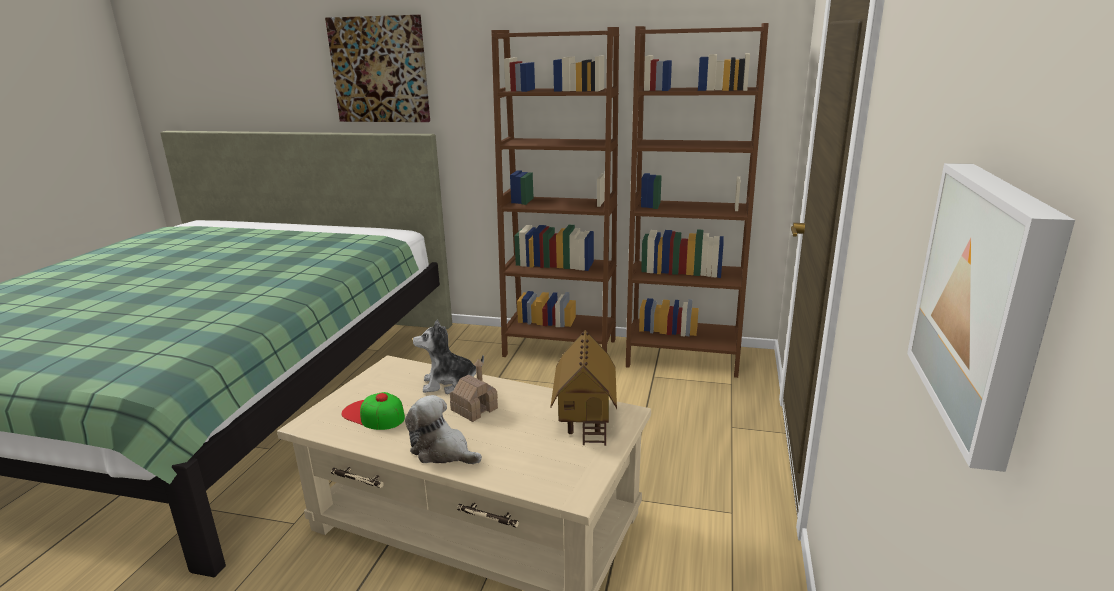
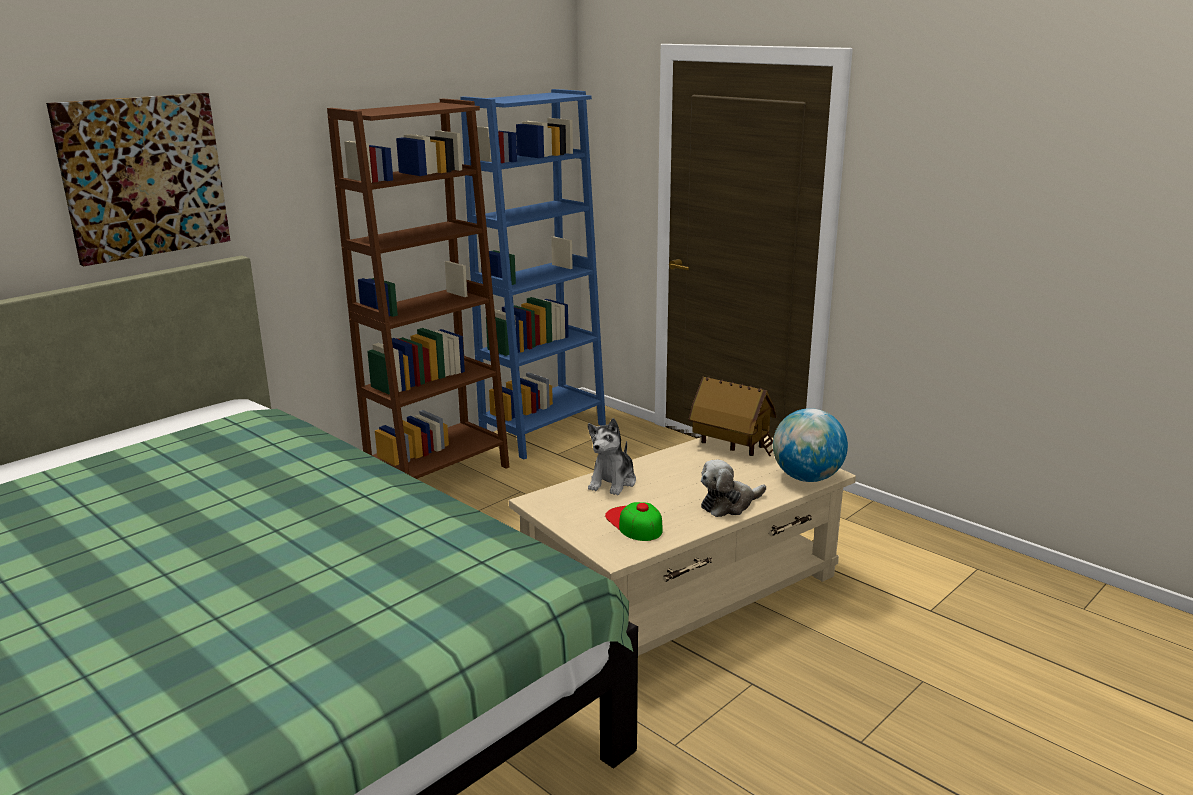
camera: 60 degrees left, 0 degrees up
cap [342,392,405,430] -> cap turned 90 degrees clockwise [605,502,663,541]
toy house [450,359,498,422] -> none
brown bookcase [626,23,769,378] -> blue bookcase [460,89,606,459]
picture [907,163,1075,472] -> none
none -> globe [773,408,848,482]

